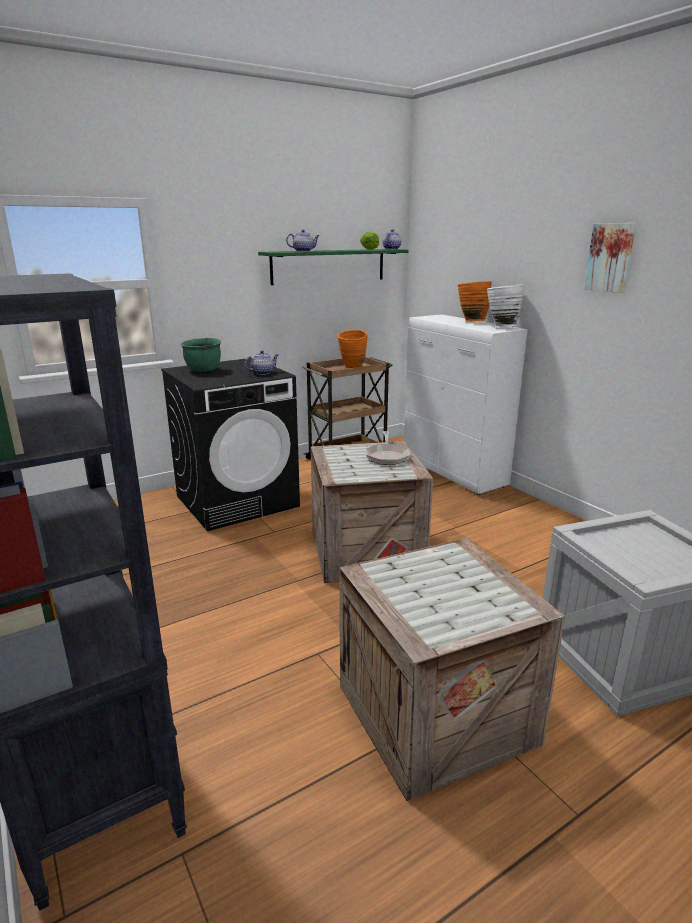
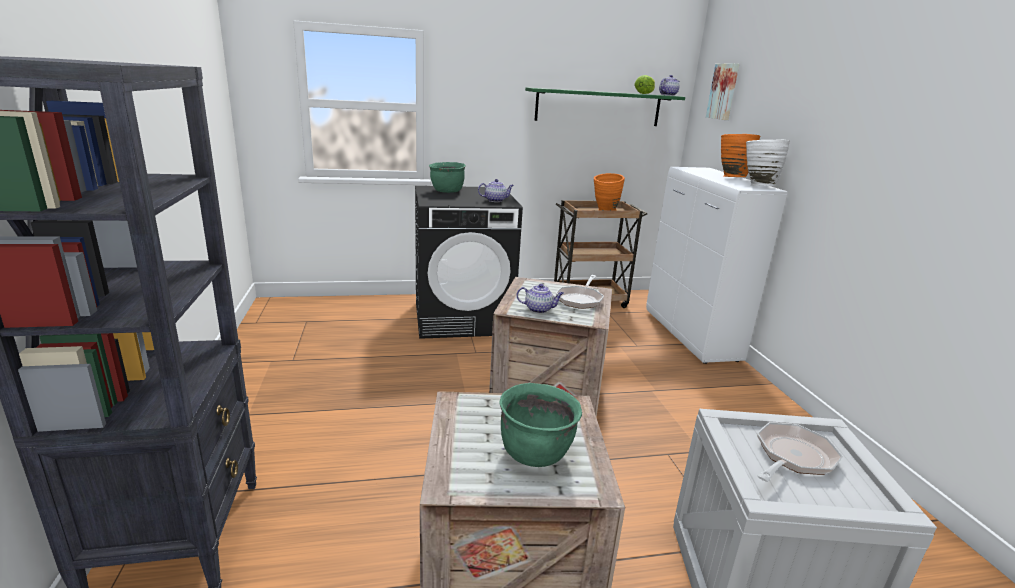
camera: 20 degrees right, 0 degrees up
teapot [286,230,320,251] -> teapot moved to [516,284,564,313]
picture [584,223,636,293] -> picture moved to [706,63,739,120]
none -> green cooking pot [499,383,582,467]
none -> frying pan [757,422,843,482]

